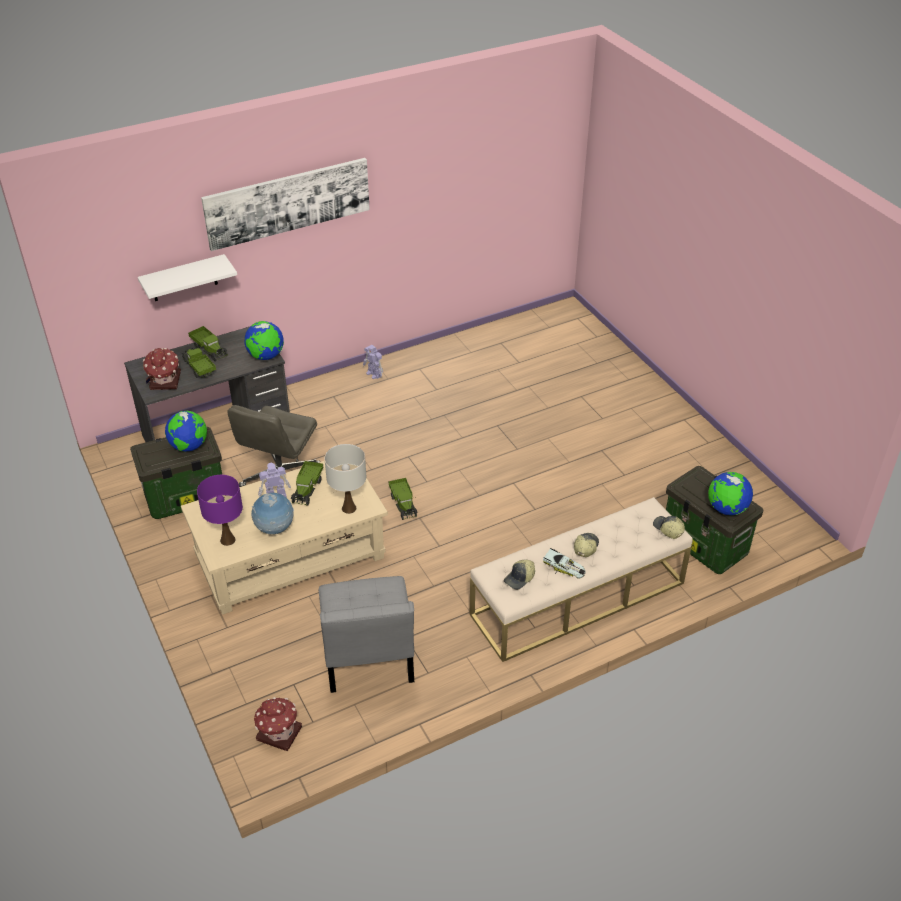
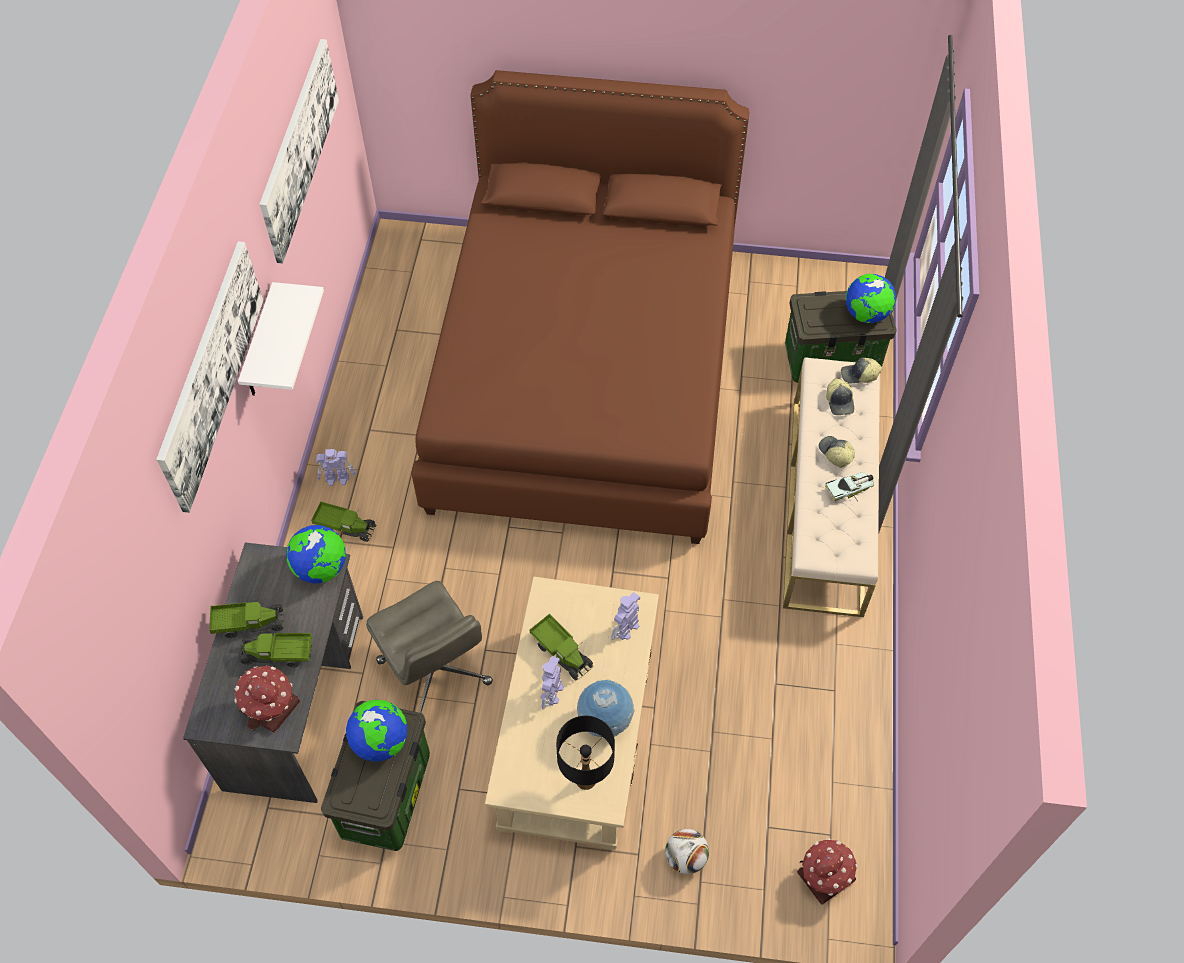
camera: 55 degrees left, 15 degrees up
white shelf [138,254,237,301] -> white shelf moved to [238,282,324,396]
purple table lamp [197,475,243,546] -> black table lamp [556,716,615,790]
grey chair [319,576,414,693] -> none
white table lamp [324,444,366,514] -> toy robot [611,592,640,640]
toy truck [389,478,417,520] -> toy truck moved to [311,502,376,542]
cap [504,560,535,590] -> cap moved to [826,378,854,415]
none -> picture [259,39,339,264]
none -> brown bed [411,70,749,544]
none -> football [665,829,709,874]

